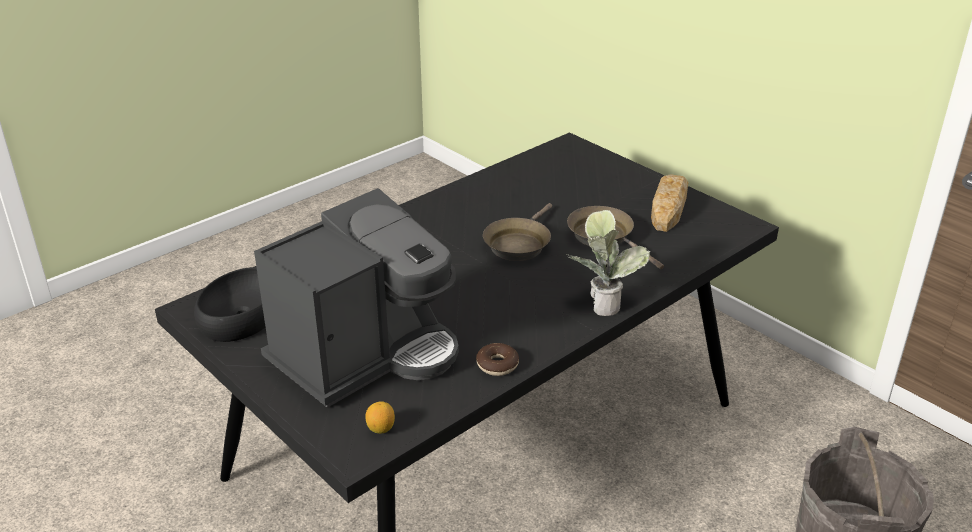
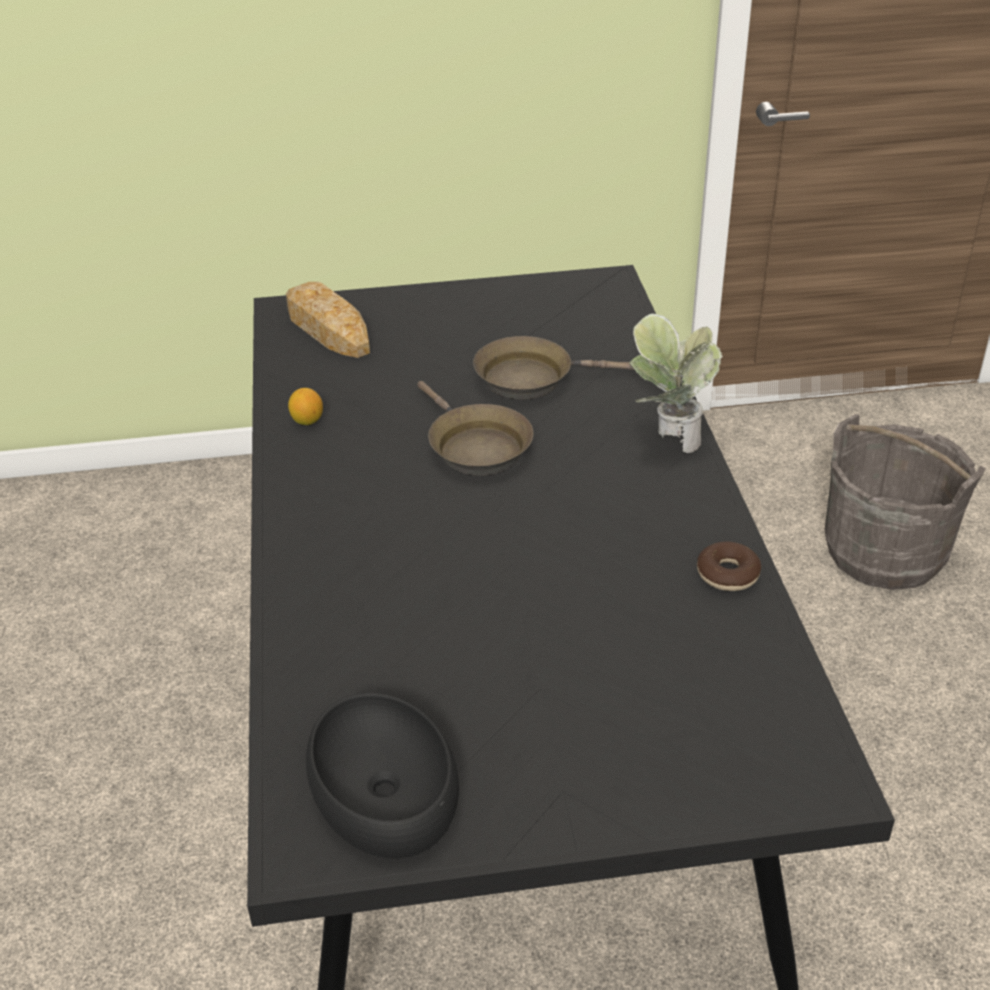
camera: 55 degrees left, 5 degrees up
coffee machine [254,188,459,408] -> none
lemon [365,401,395,434] -> lemon moved to [288,388,323,425]
bread [651,174,688,232] -> bread moved to [286,282,370,358]

